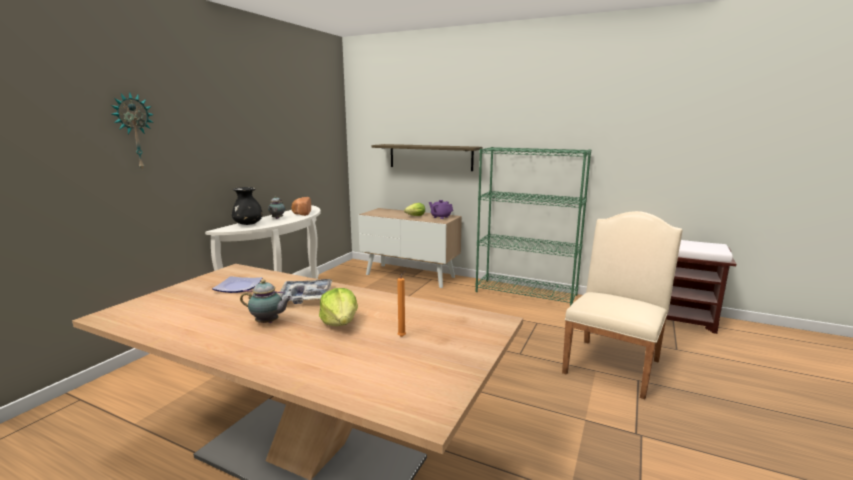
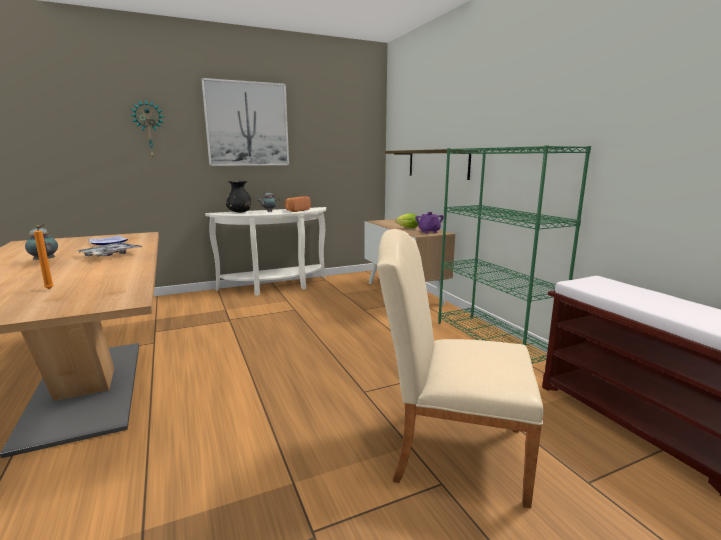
camera: 40 degrees right, 0 degrees up
lettuce [319,288,358,326] -> none
beige chair [562,211,683,399] -> beige chair turned 150 degrees counterclockwise [377,229,543,508]
none -> picture [202,78,289,166]

